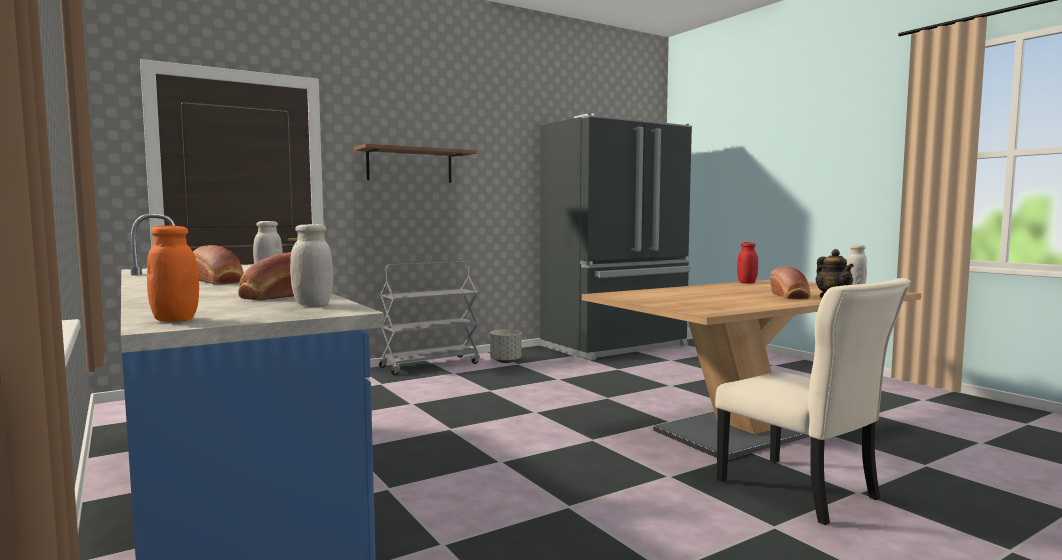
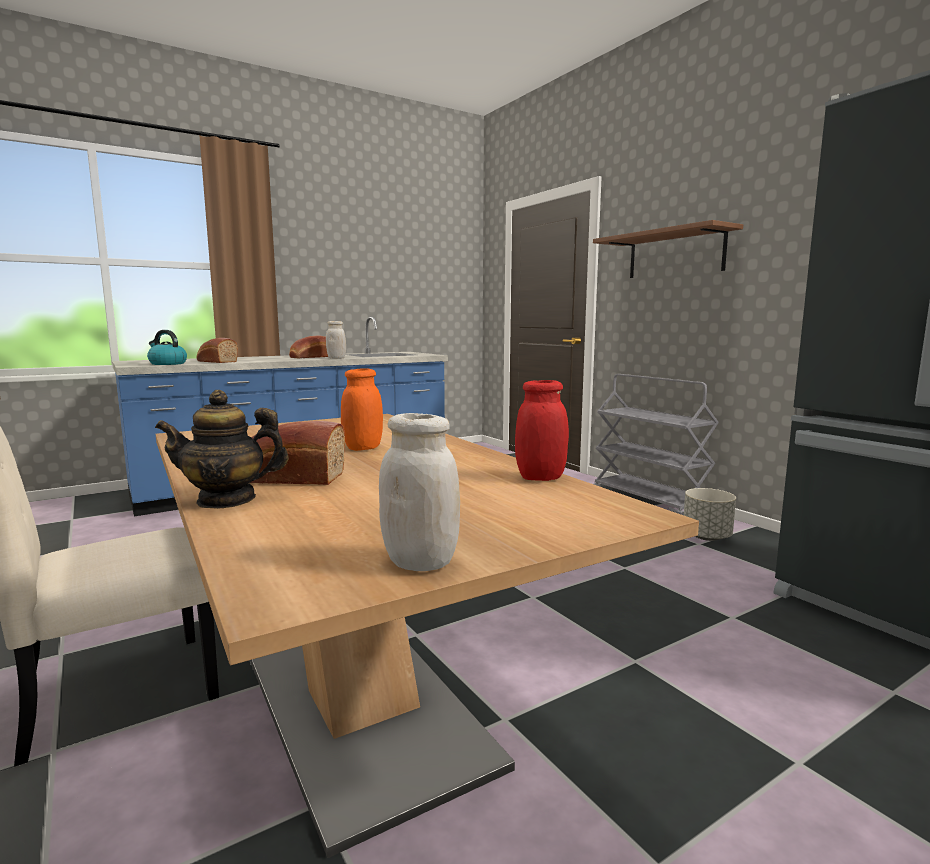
camera: 90 degrees right, 5 degrees up
orange jar [147,225,199,322] -> orange jar moved to [341,368,383,451]
white jar [290,224,333,306] -> kettle [147,330,187,365]

